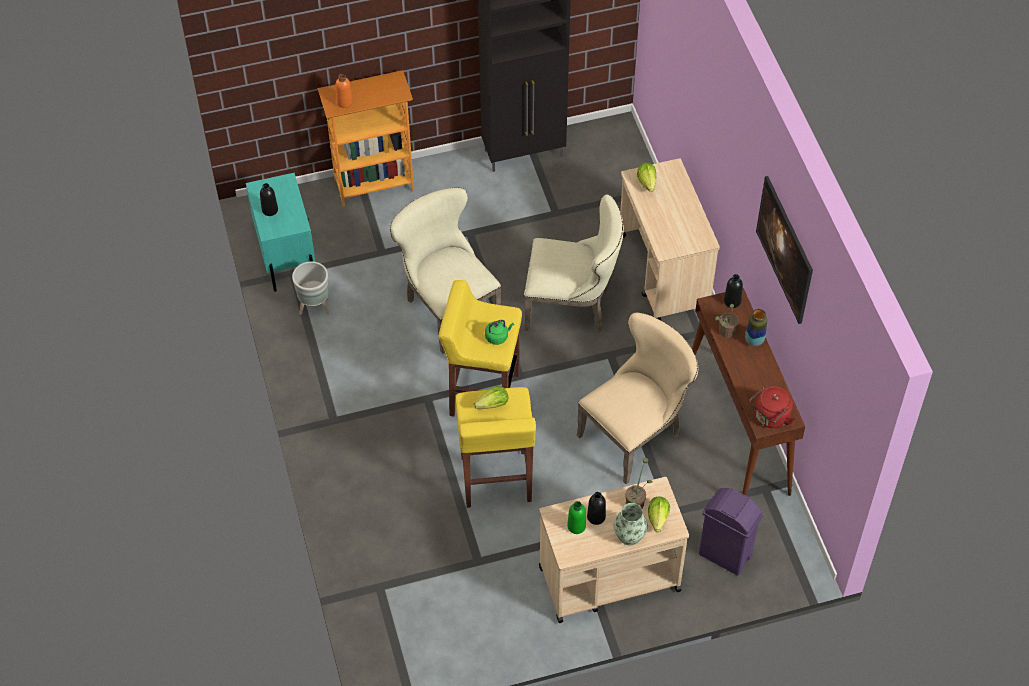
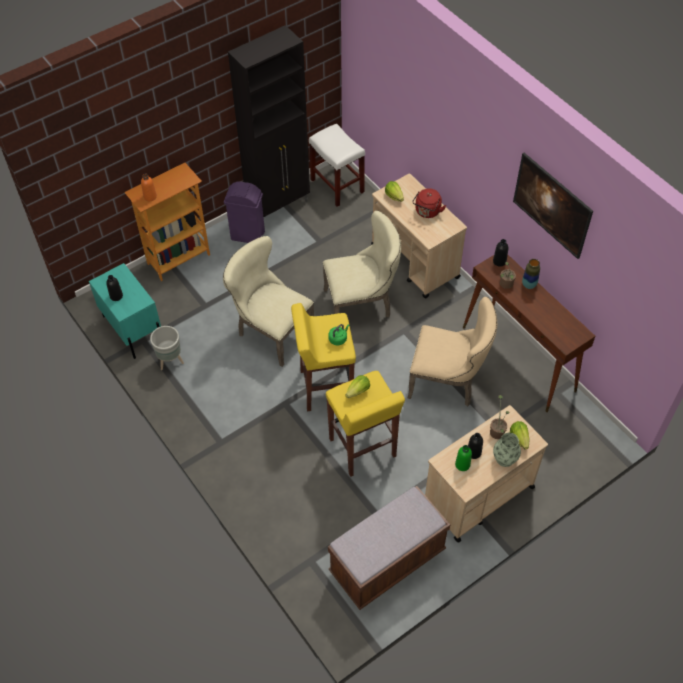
camera: 20 degrees left, 0 degrees up
beige chair [577,312,698,484] -> beige chair turned 75 degrees clockwise [408,297,497,406]
purple trash can [699,488,763,576] -> purple trash can moved to [224,181,265,243]
red kettle [749,386,795,428] -> red kettle moved to [412,188,446,218]
none -> white stool [309,123,365,207]
none -> brown bench [328,486,450,610]

